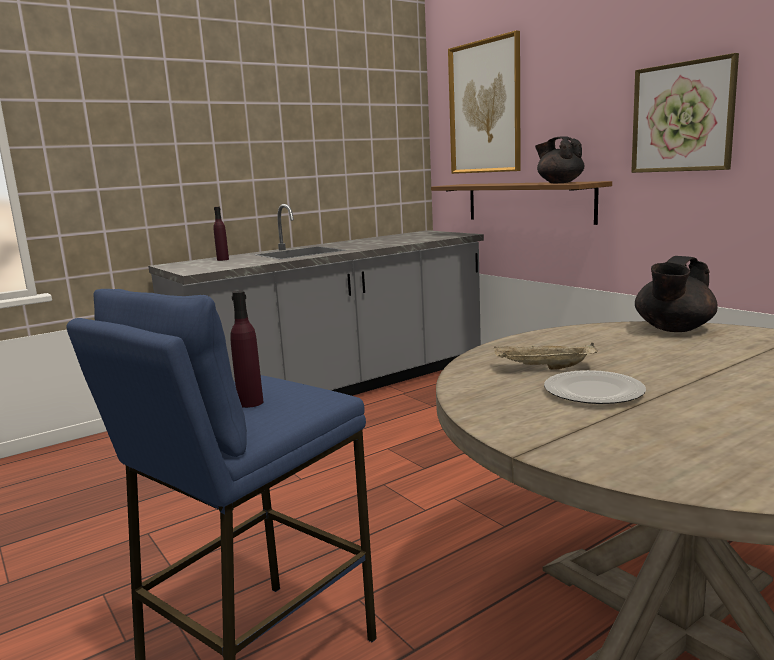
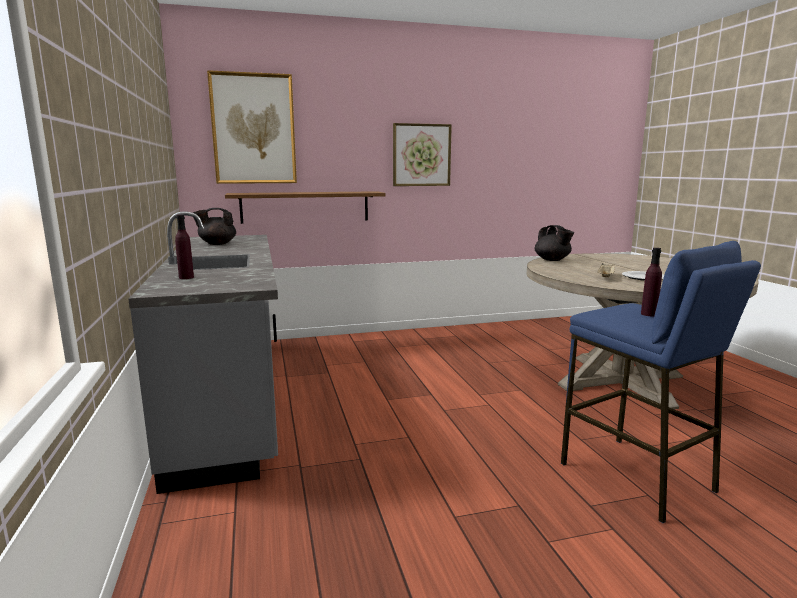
camera: 70 degrees left, 0 degrees up
black teapot [535,136,584,183] -> black teapot moved to [193,208,236,245]

